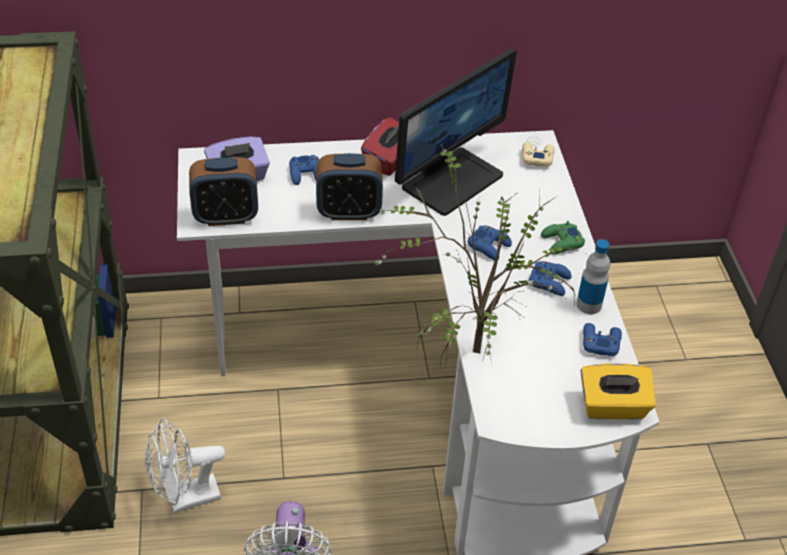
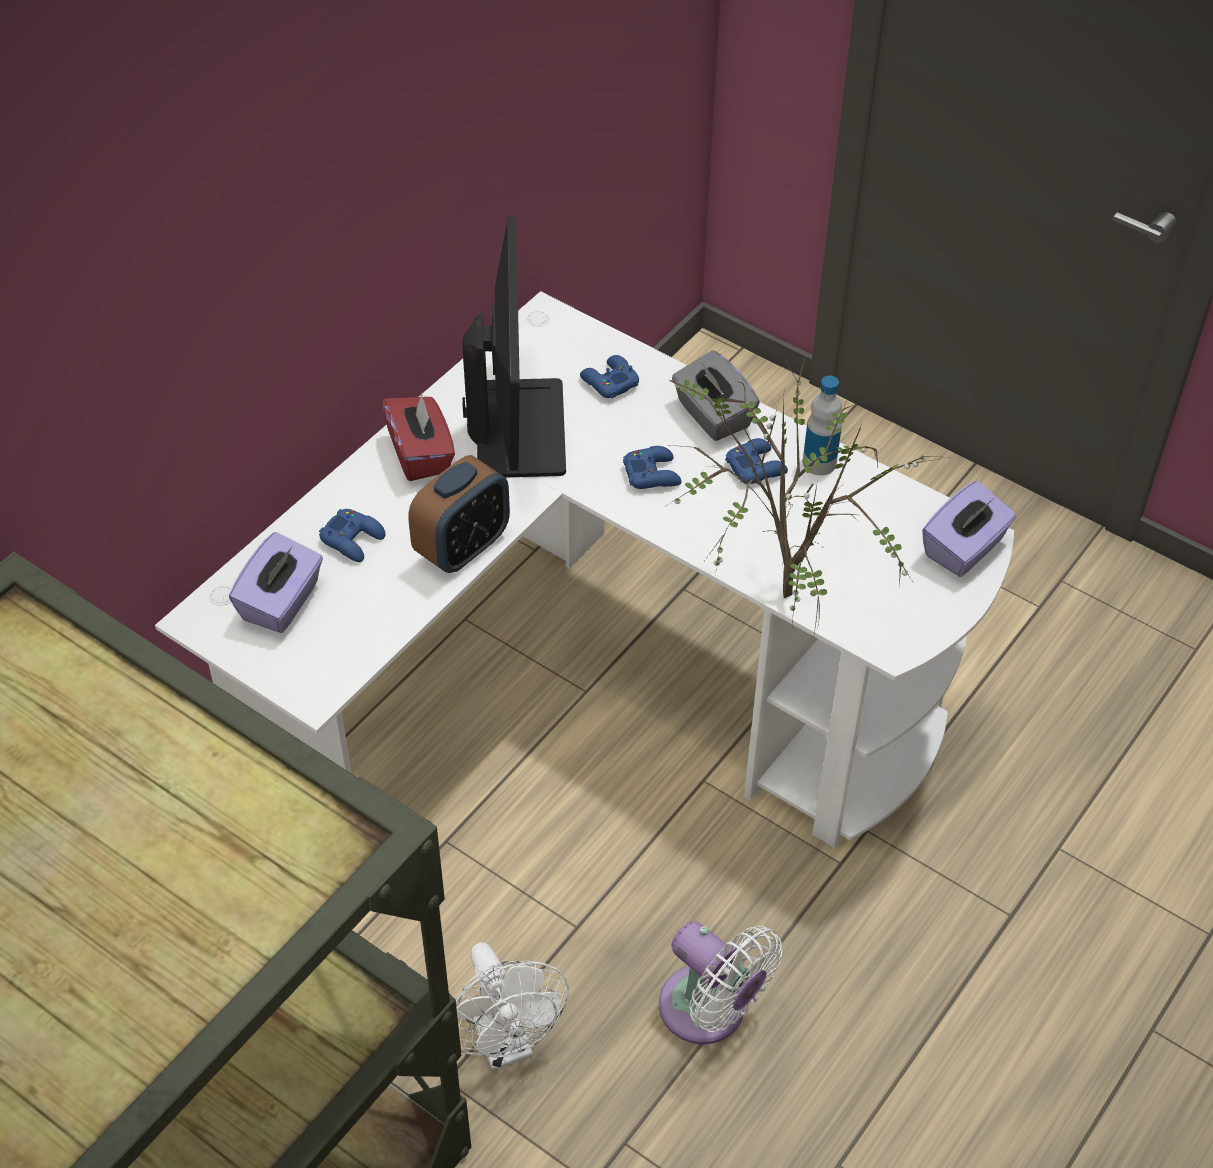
camera: 45 degrees left, 5 degrees up
white fan [145,418,225,513] -> white fan turned 45 degrees counterclockwise [455,942,569,1070]
alarm clock [189,157,258,226] -> none
beige game controller [522,142,555,166] -> none
green game controller [541,221,585,254] -> grey tissue box [672,350,760,441]
yellow tissue box [581,363,656,419] -> purple tissue box [922,481,1017,577]
blue game controller [583,323,622,357] -> blue game controller moved to [580,355,639,398]

